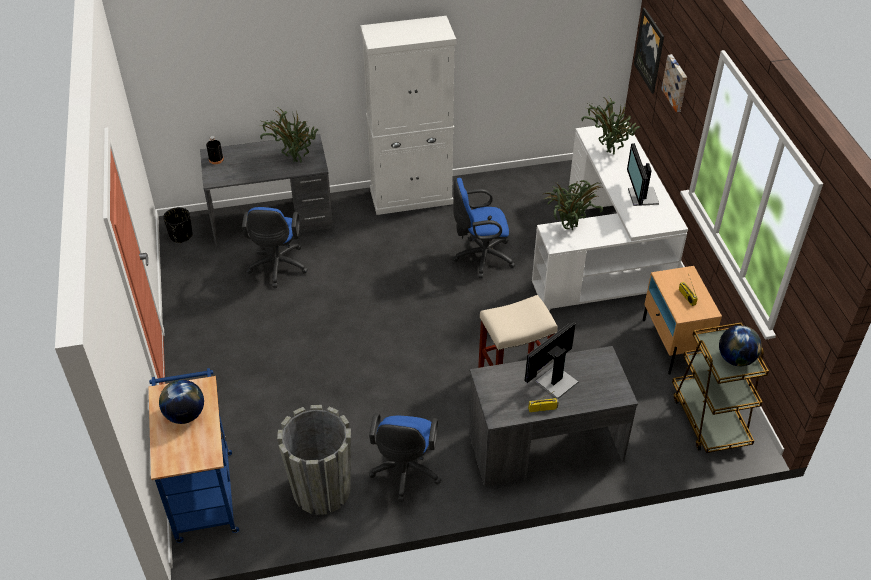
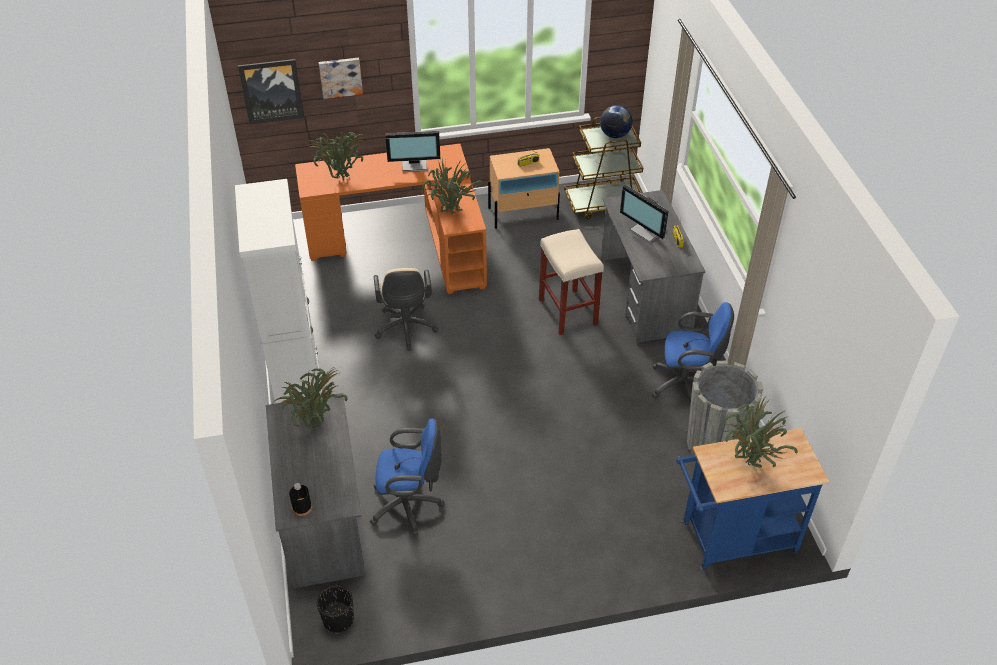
camera: 90 degrees left, 0 degrees up
globe [159,380,204,424] -> potted plant [721,394,798,468]
blue office chair [453,178,515,278] -> beige office chair [374,268,438,351]
white desk [532,122,688,311] -> orange desk [295,144,487,294]

